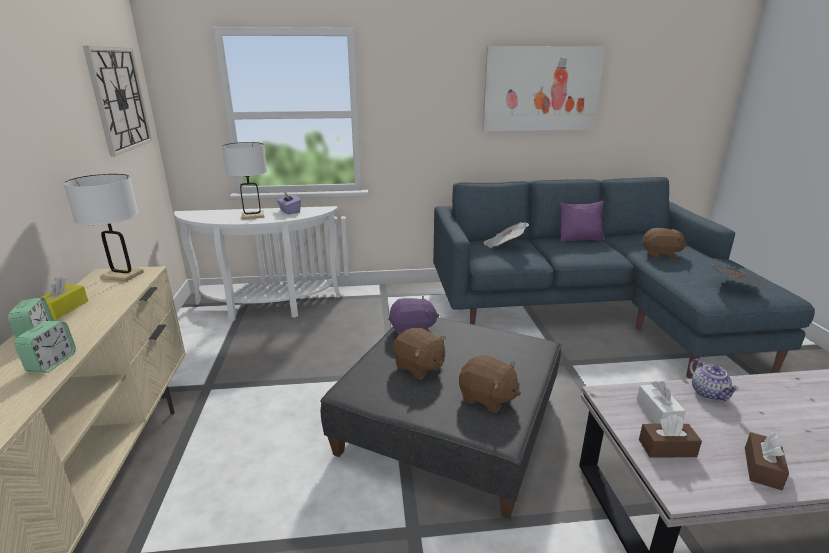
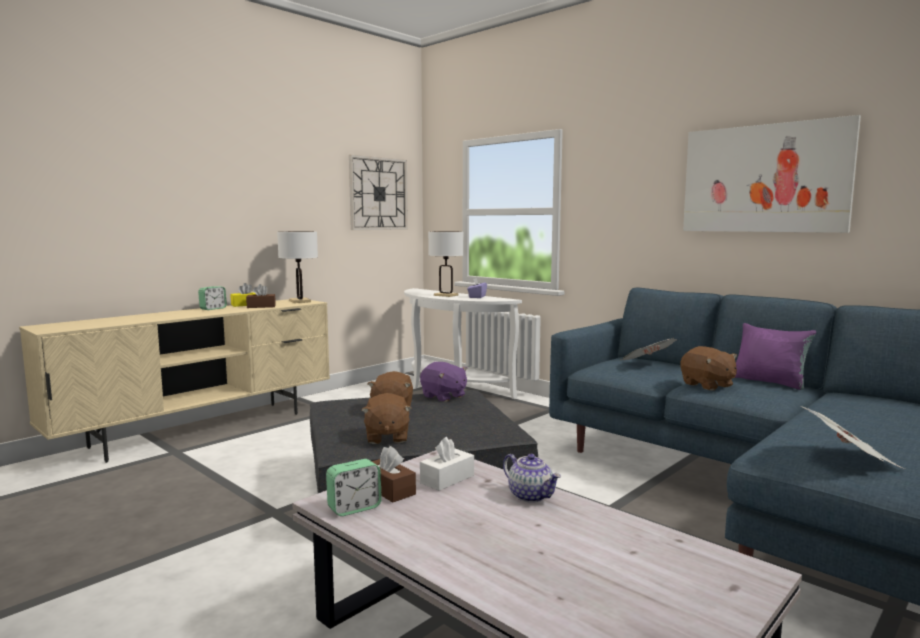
camera: 50 degrees right, 15 degrees down
alarm clock [14,321,76,373] -> alarm clock moved to [326,459,382,516]
brown plush toy [642,228,687,259] -> brown plush toy moved to [681,346,737,391]
teapot [689,359,740,401] -> teapot turned 75 degrees counterclockwise [503,454,561,503]
brown tissue box [745,432,789,490] -> brown tissue box moved to [246,284,276,308]

